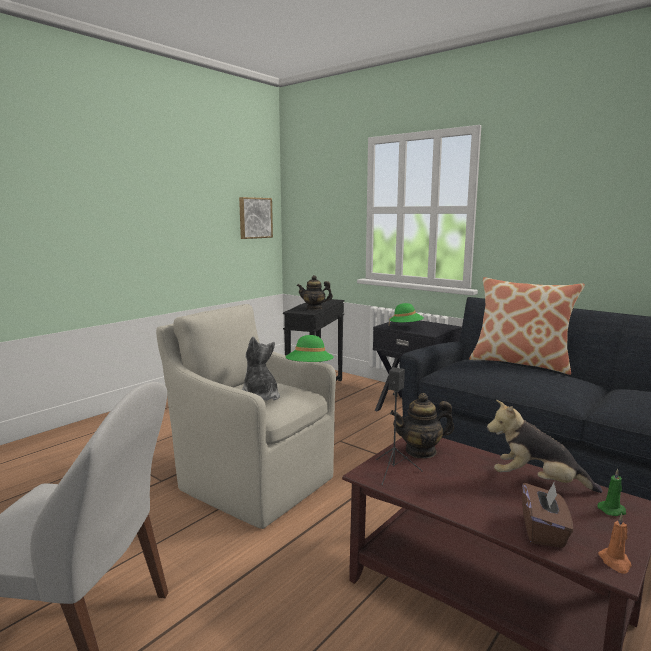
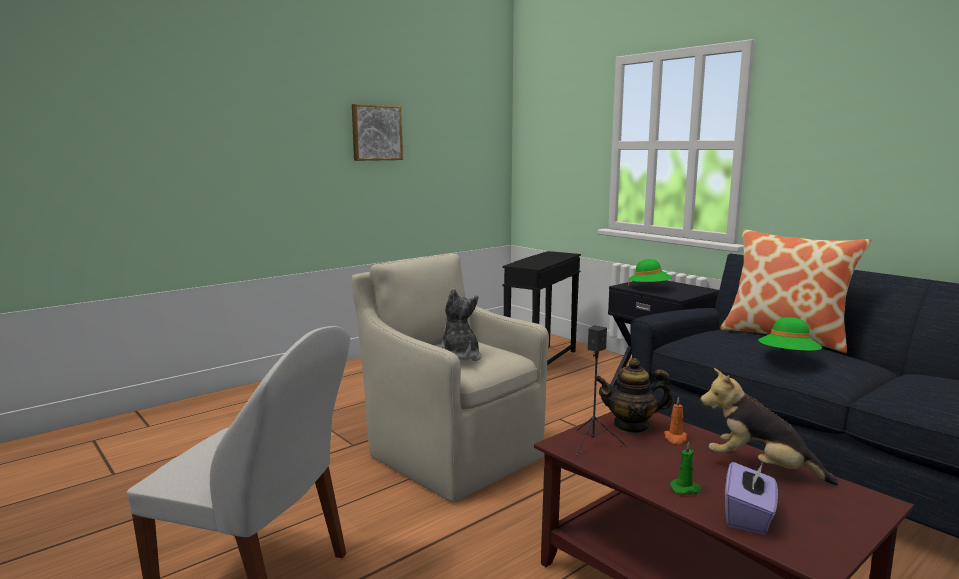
camera: 10 degrees right, 0 degrees up
picture [239,197,273,239] -> picture moved to [352,104,403,161]
green hat [286,335,334,362] -> green hat moved to [758,317,822,351]
teapot [297,275,333,310] -> none
brown tissue box [522,483,573,548] -> purple tissue box [725,462,778,534]
green candle [597,469,626,516] -> green candle moved to [670,441,702,494]
orange candle [598,514,632,574] -> orange candle moved to [664,397,687,444]

